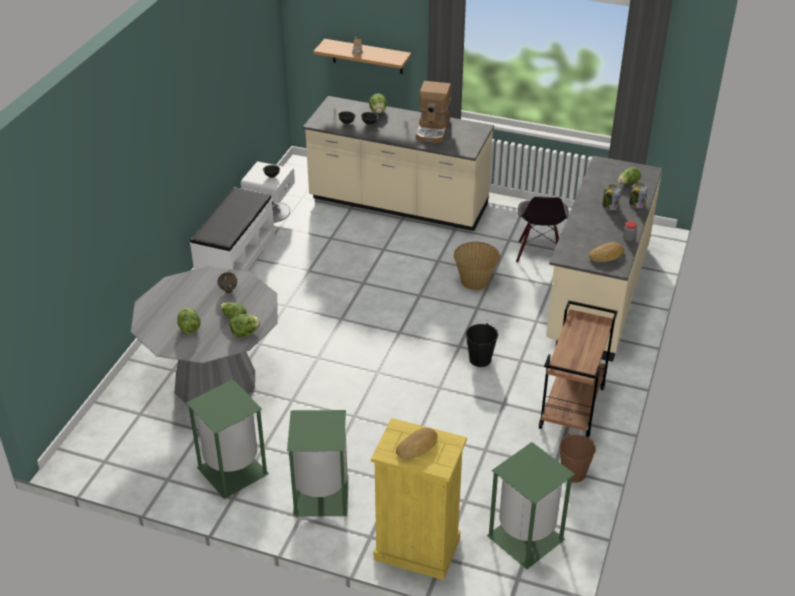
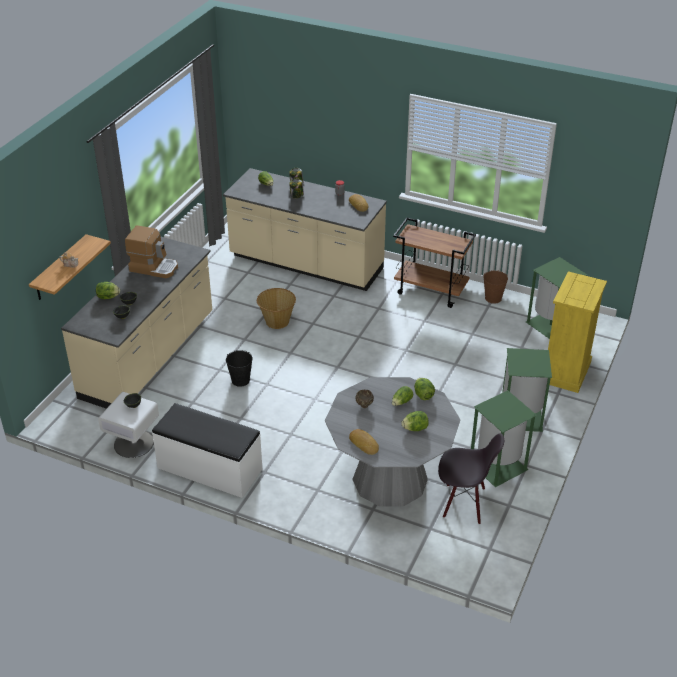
camera: 85 degrees left, 0 degrees up
bread [396,428,437,459] -> bread moved to [349,429,379,455]
black bucket [466,323,498,367] -> black bucket moved to [226,350,253,387]
black chair [516,196,569,263] -> black chair moved to [438,433,504,524]

